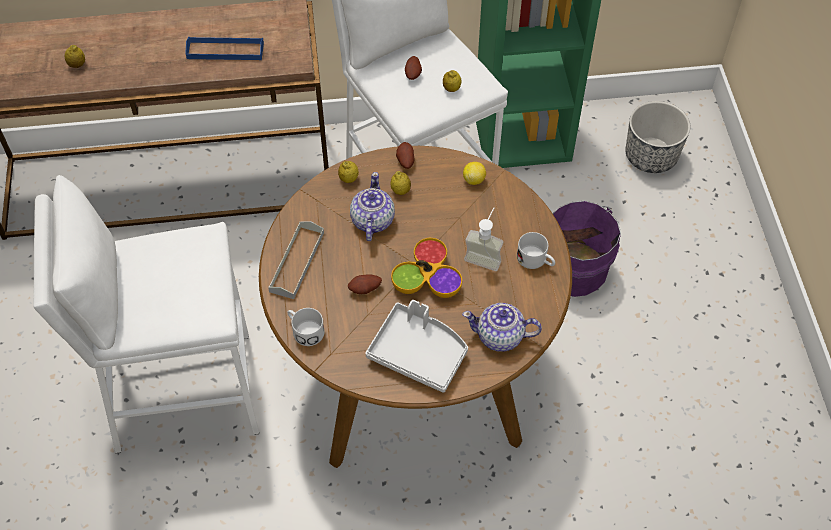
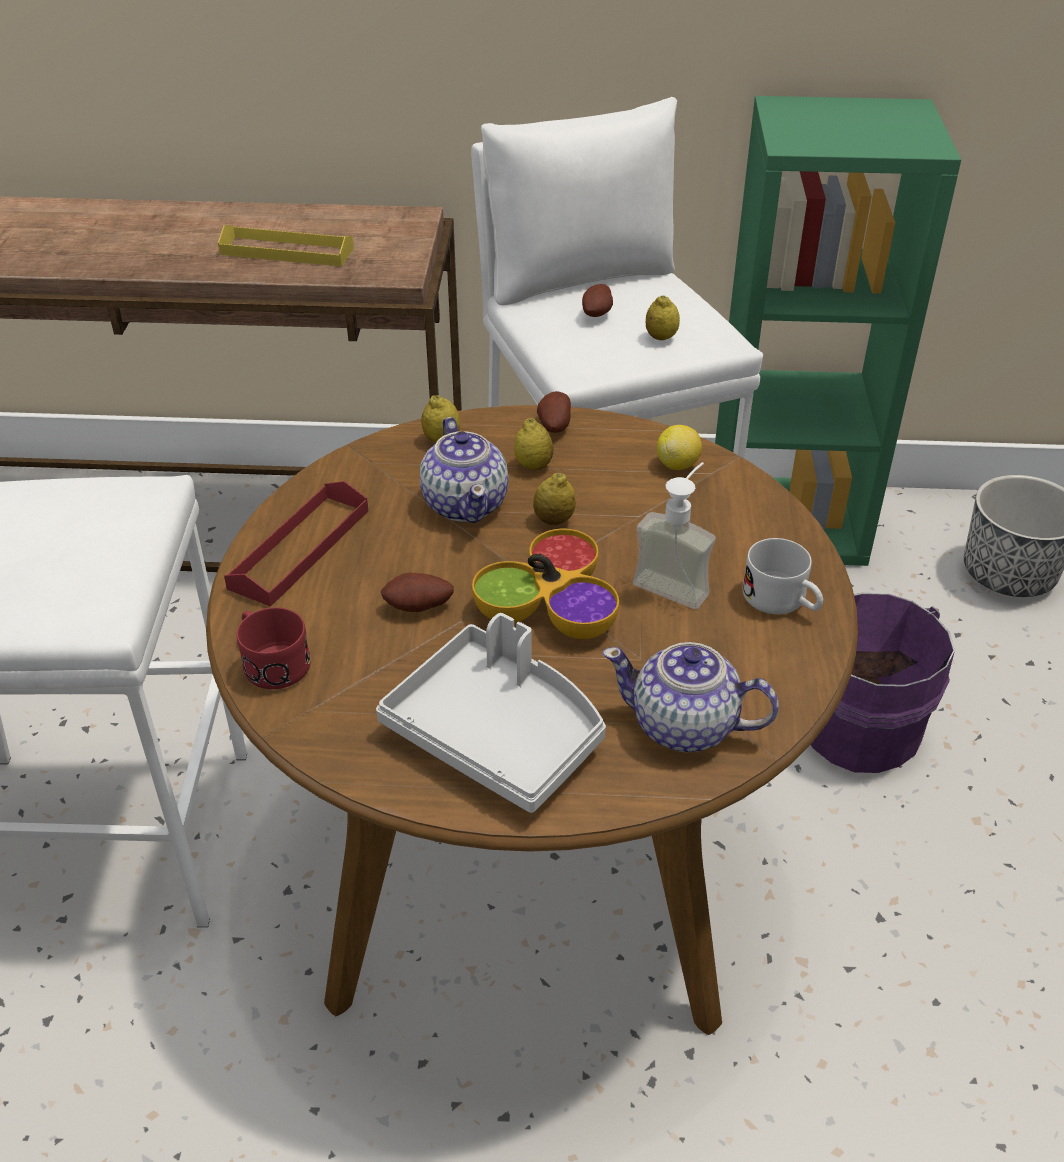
camera: 10 degrees right, 15 degrees down
lemon [65,45,85,68] -> lemon moved to [533,473,576,525]
blue tray [185,37,264,60] -> yellow tray [218,225,354,266]
grey tray [268,221,324,299] -> red tray [224,481,368,607]
white mug [287,308,325,346] -> red mug [237,607,311,689]
teapot [350,172,395,241] -> teapot turned 150 degrees clockwise [420,417,509,523]

